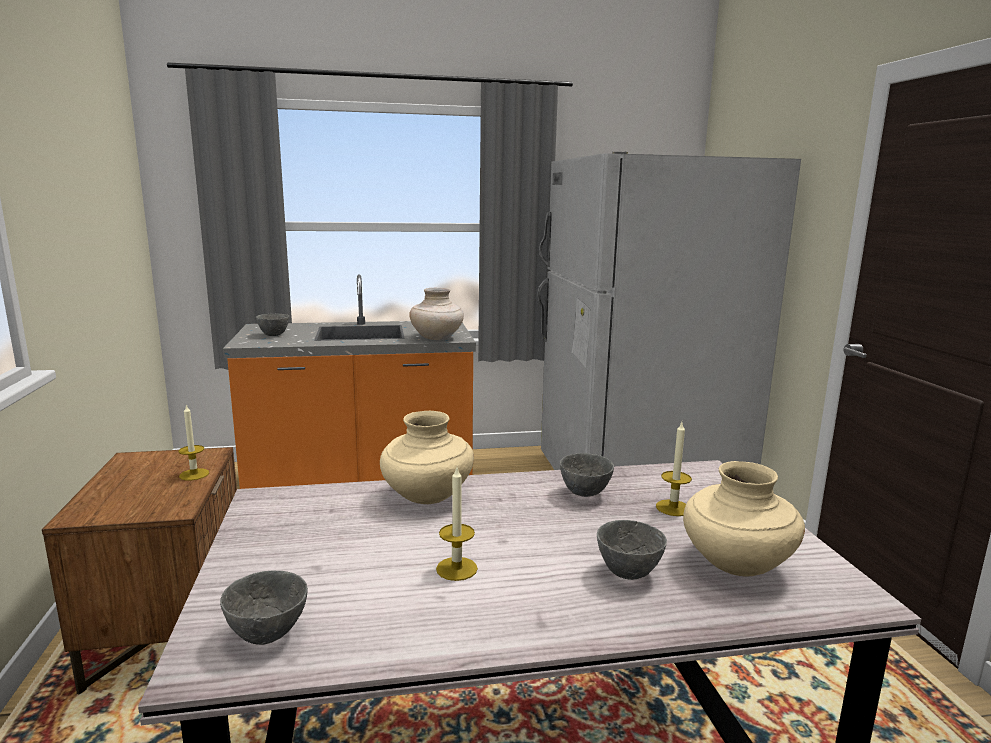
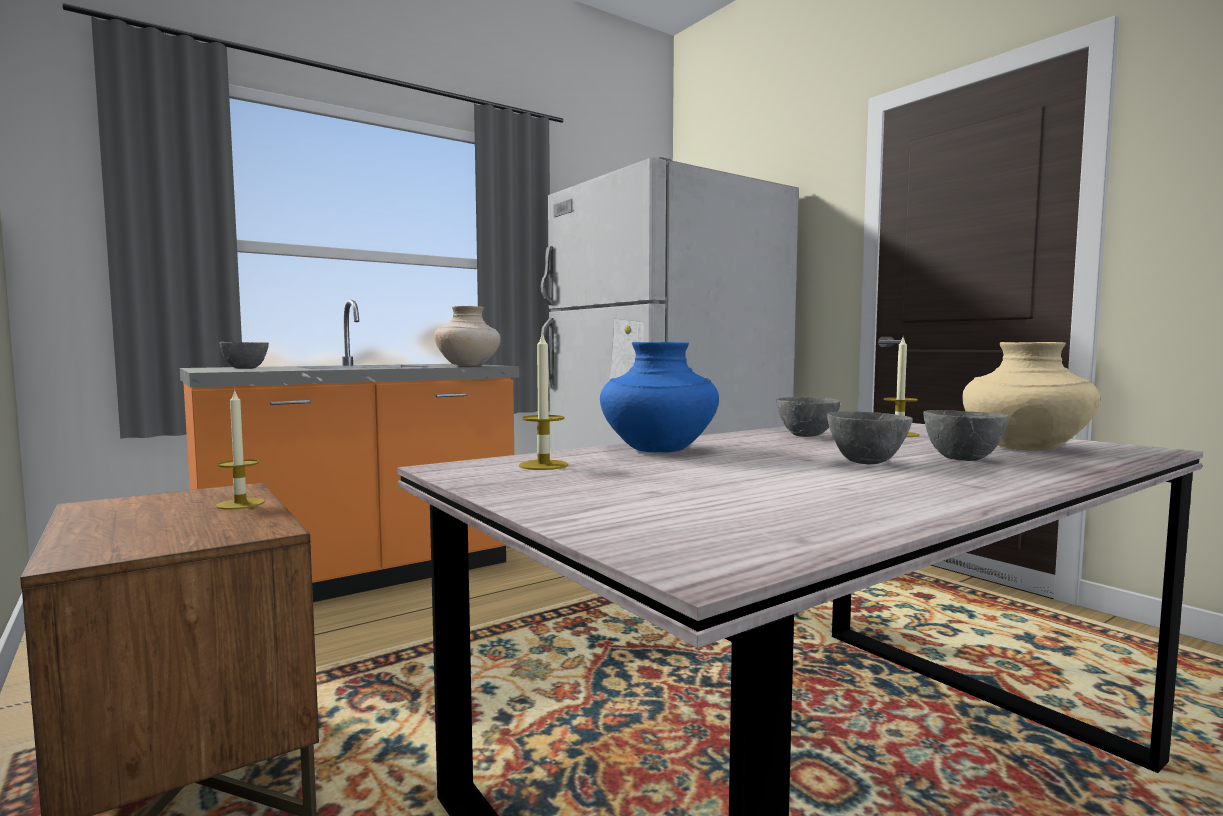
camera: 25 degrees left, 10 degrees down
grey bowl [220,570,308,645] -> grey bowl moved to [827,411,913,465]
beige vase [380,411,474,504] -> blue vase [600,342,719,452]
candle [436,468,478,581] -> candle moved to [519,331,568,470]

